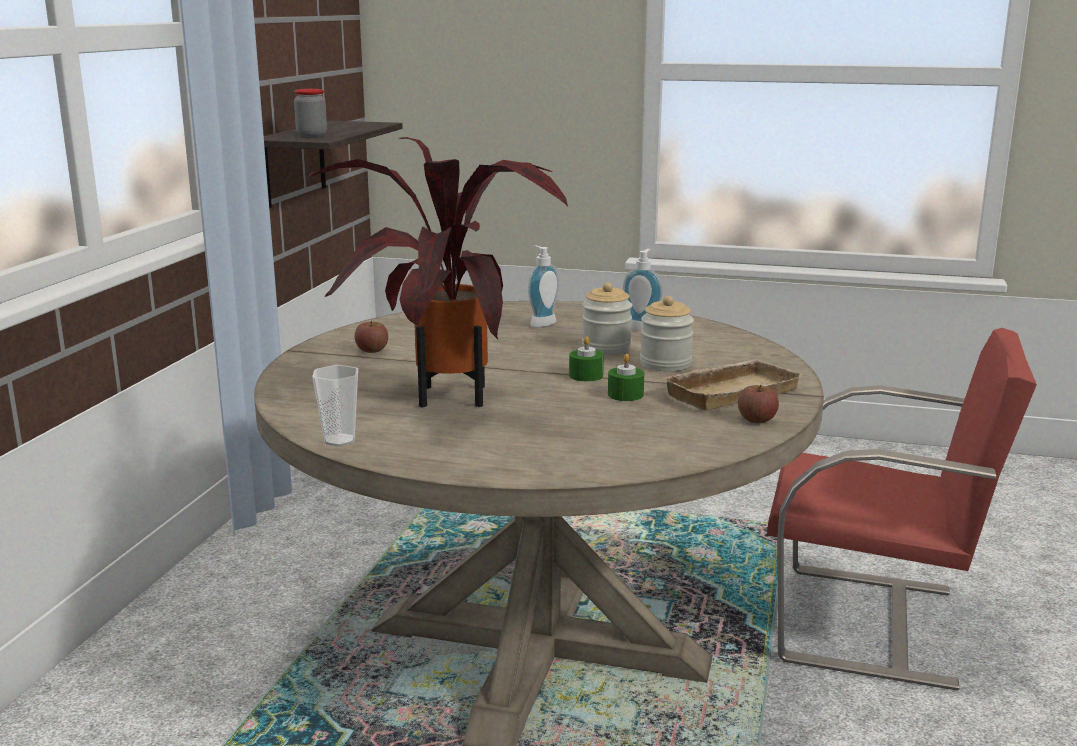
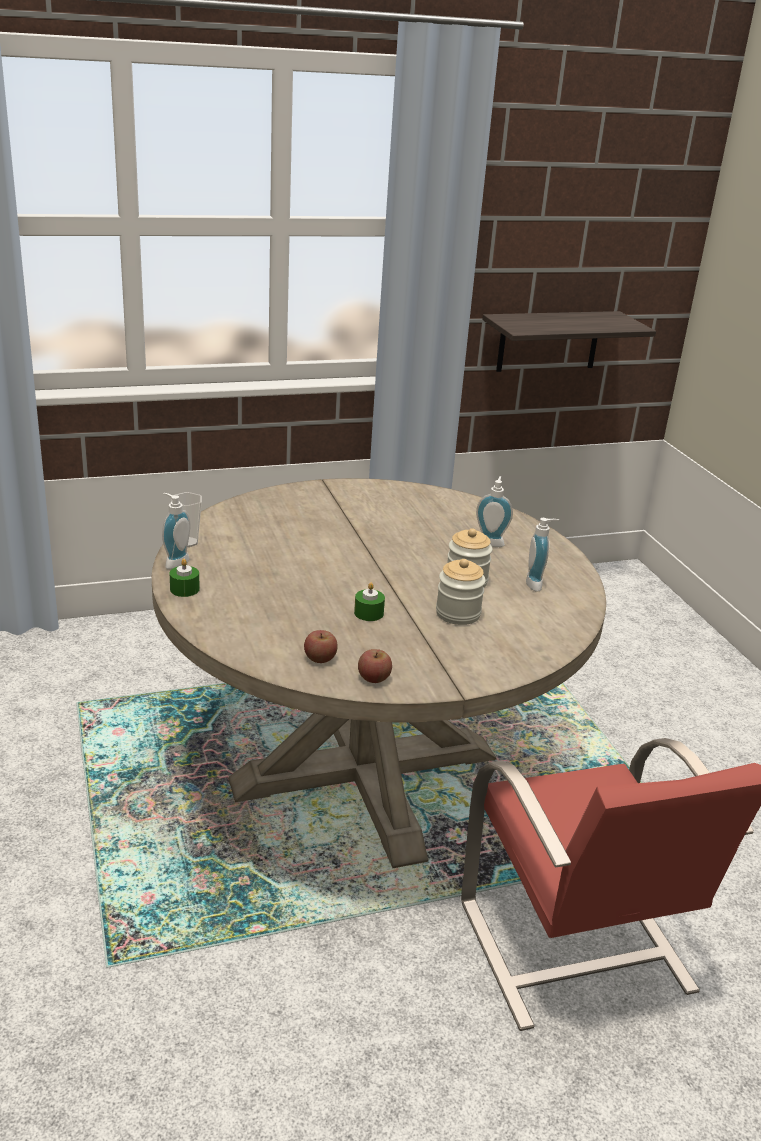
camera: 55 degrees right, 10 degrees up
jar [294,89,327,137] -> none
potted plant [308,137,568,408] -> none
apple [354,321,388,353] -> apple moved to [304,630,338,663]
green candle [569,336,604,381] -> green candle moved to [169,559,200,597]
beige tray [659,359,804,411] -> none
none -> soap dispenser [162,493,190,569]

